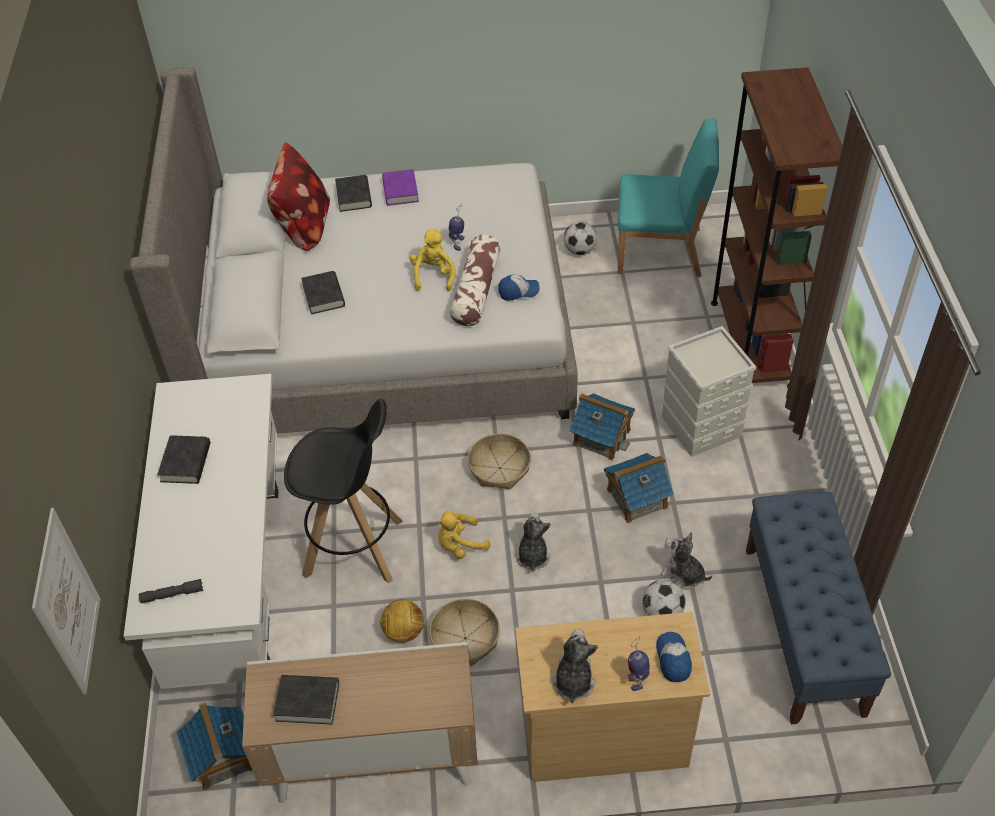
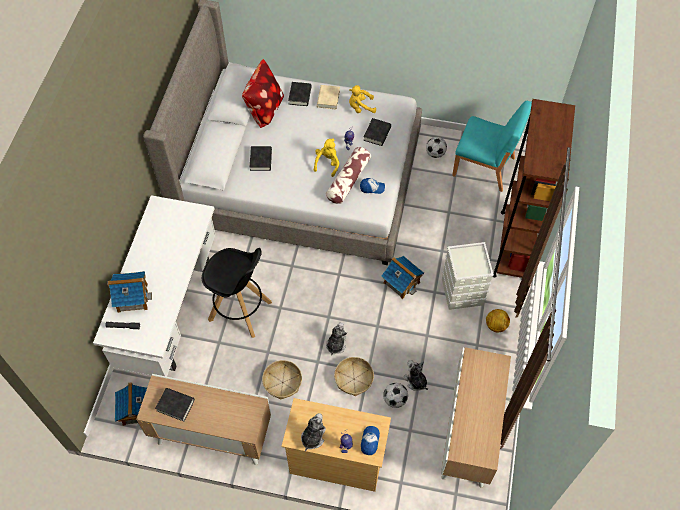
camera: 15 degrees right, 10 degrees up
picture [32,508,100,694] -> none
black book [157,435,210,484] -> black book moved to [363,118,391,146]
football [379,599,424,643] -> football moved to [486,309,510,332]
purple book [382,169,419,206] -> beige book [317,85,340,110]
yellow plush toy [436,511,491,559] -> yellow plush toy moved to [349,85,376,113]
basket [468,433,531,490] -> basket moved to [334,357,374,396]
toy house [604,453,674,523] -> toy house moved to [107,271,152,313]
blue bench [746,492,891,724] -> cabinet [441,347,511,487]

